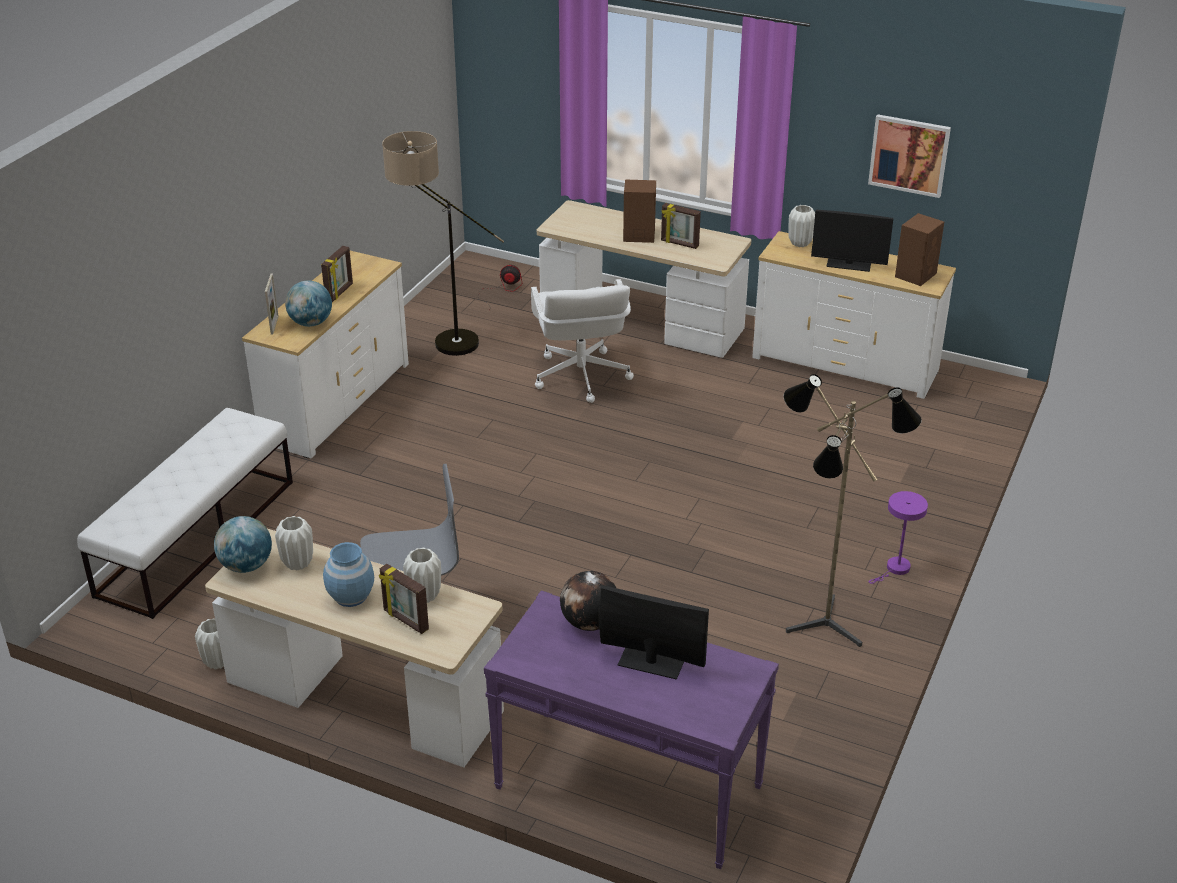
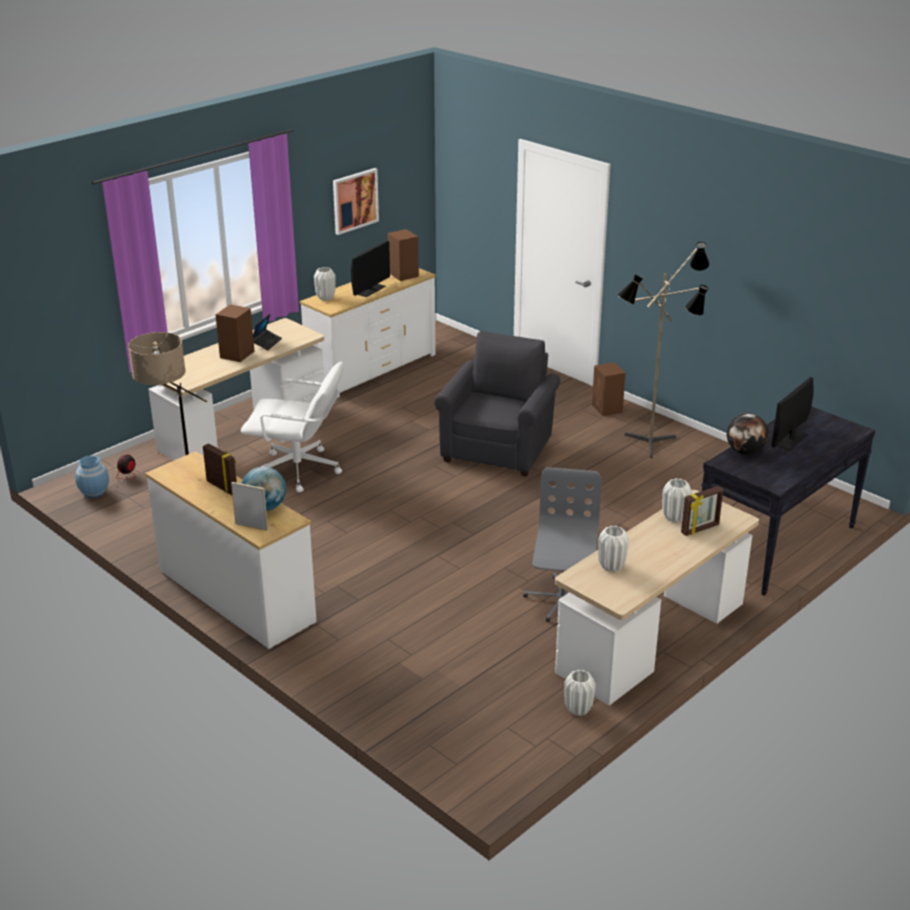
camera: 70 degrees left, 5 degrees down
white bench [77,408,293,619] -> none
globe [214,516,272,573] -> none
blue vase [323,542,374,607] -> blue vase moved to [75,456,109,498]
purple console table [484,590,779,869] -> black console table [701,406,876,596]
picture frame [661,203,701,249] -> laptop [253,314,282,350]
purple table lamp [869,491,928,584] -> brown speaker [592,362,626,416]
none -> grey armchair [434,331,560,477]

